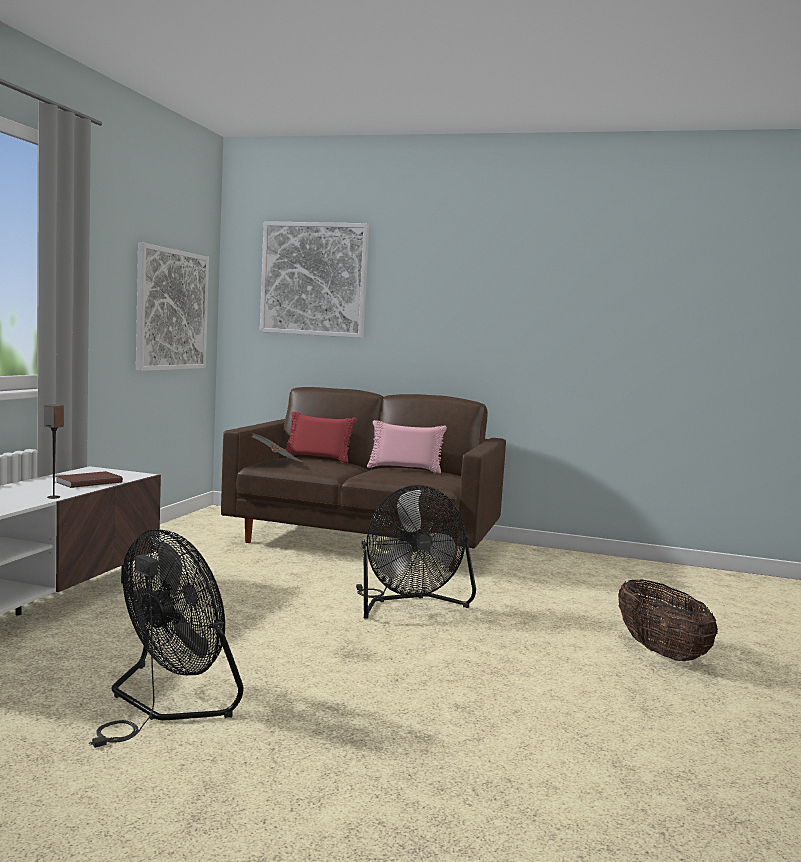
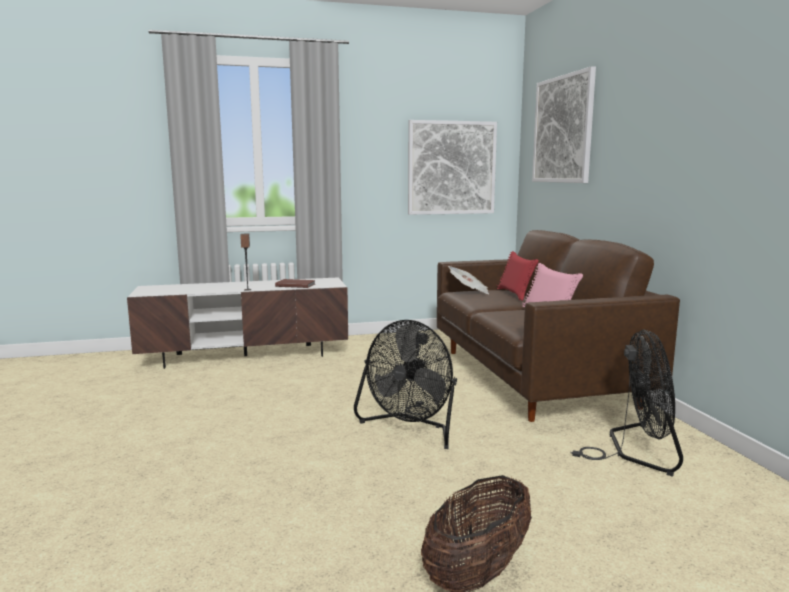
camera: 60 degrees right, 5 degrees up
black fan [89,529,243,748] -> black fan moved to [570,330,683,477]

